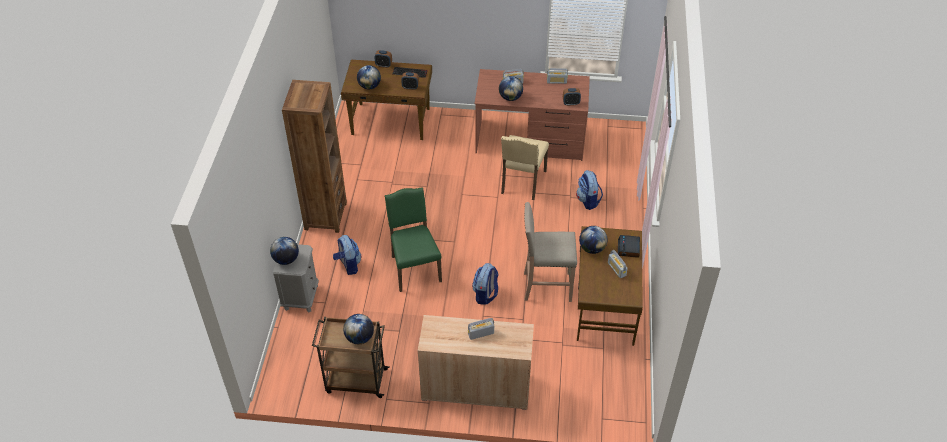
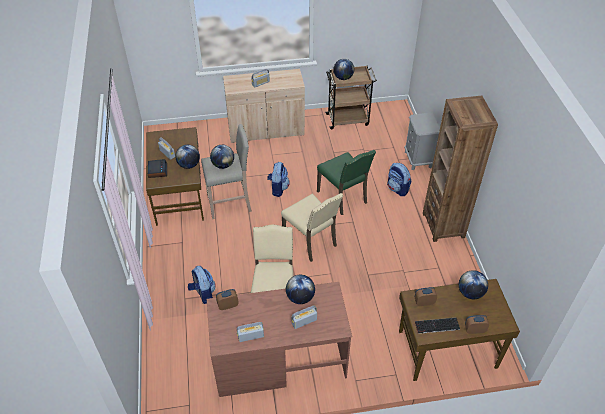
camera: 165 degrees right, 0 degrees up
globe [270,237,299,265] -> globe moved to [210,145,234,169]
none -> beige chair [281,193,343,262]

